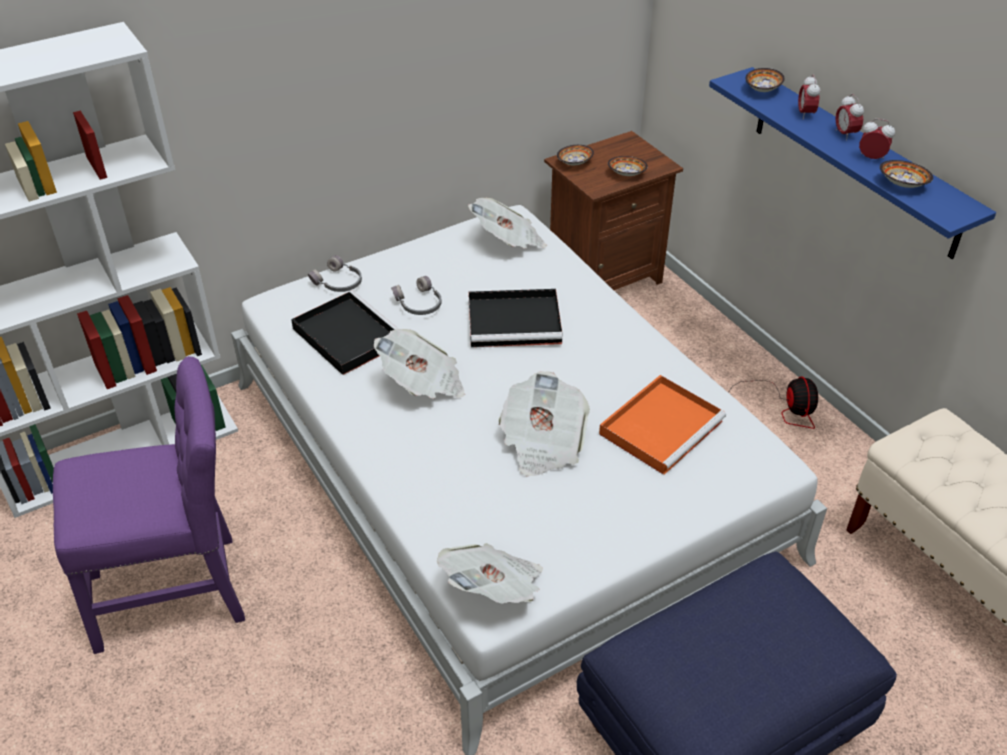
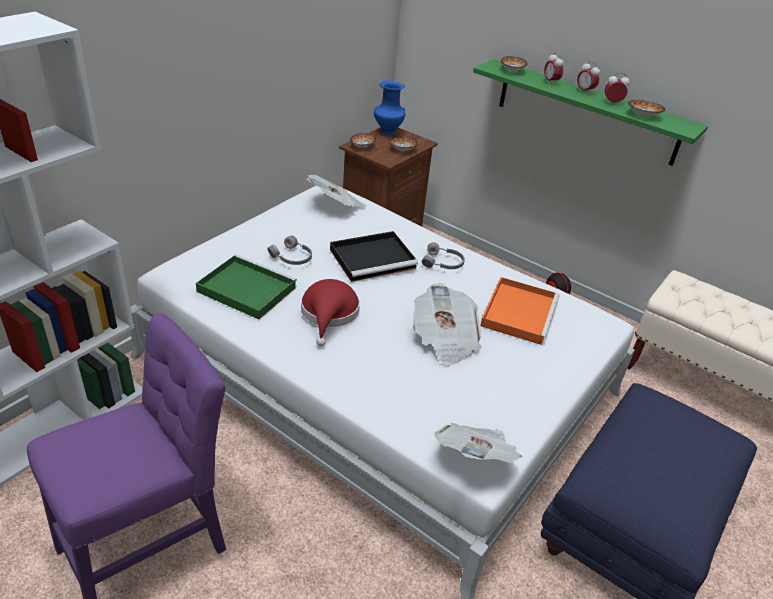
camera: 25 degrees left, 5 degrees down
black tray [291,291,399,375] -> green tray [196,254,297,319]
grey headphones [308,255,362,292] -> grey headphones moved to [422,242,465,269]
newspaper [374,329,465,399] -> red hat [301,279,360,346]
blue shelf [709,67,996,259] -> green shelf [473,59,708,166]
none -> blue vase [374,80,405,135]

